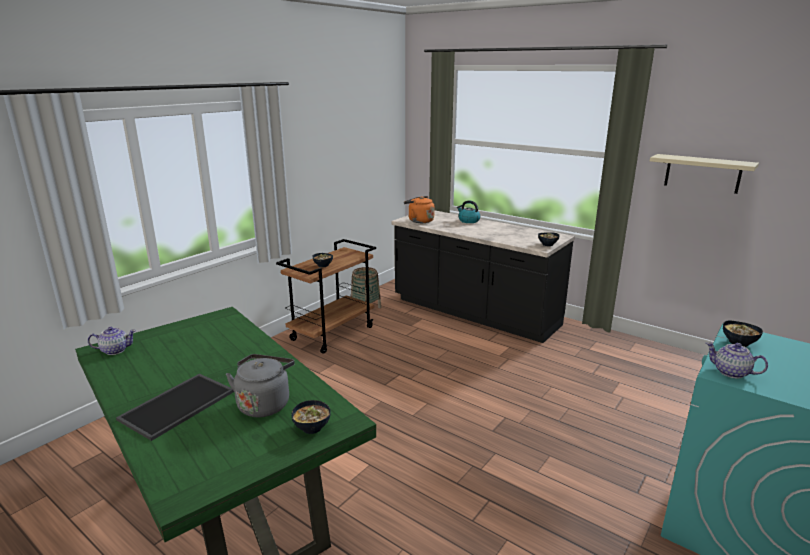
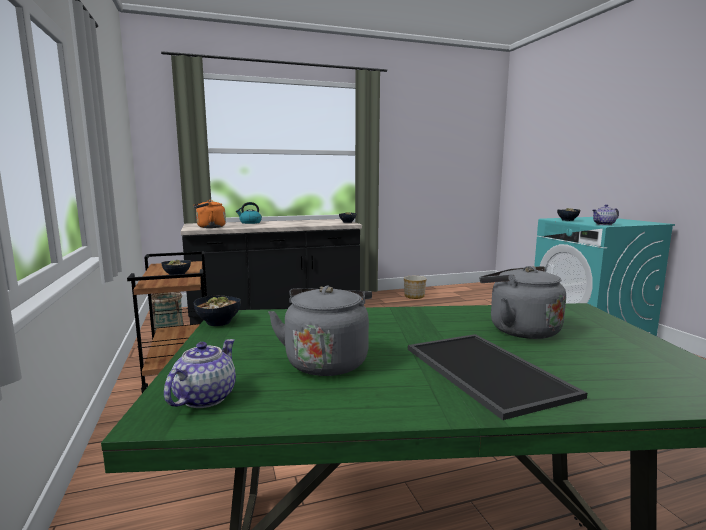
camera: 55 degrees left, 10 degrees down
bowl [291,400,331,434] -> bowl moved to [194,295,241,326]
beige shelf [650,154,759,194] -> none
none -> grey kettle [268,285,372,376]
none -> planter [404,276,427,299]

